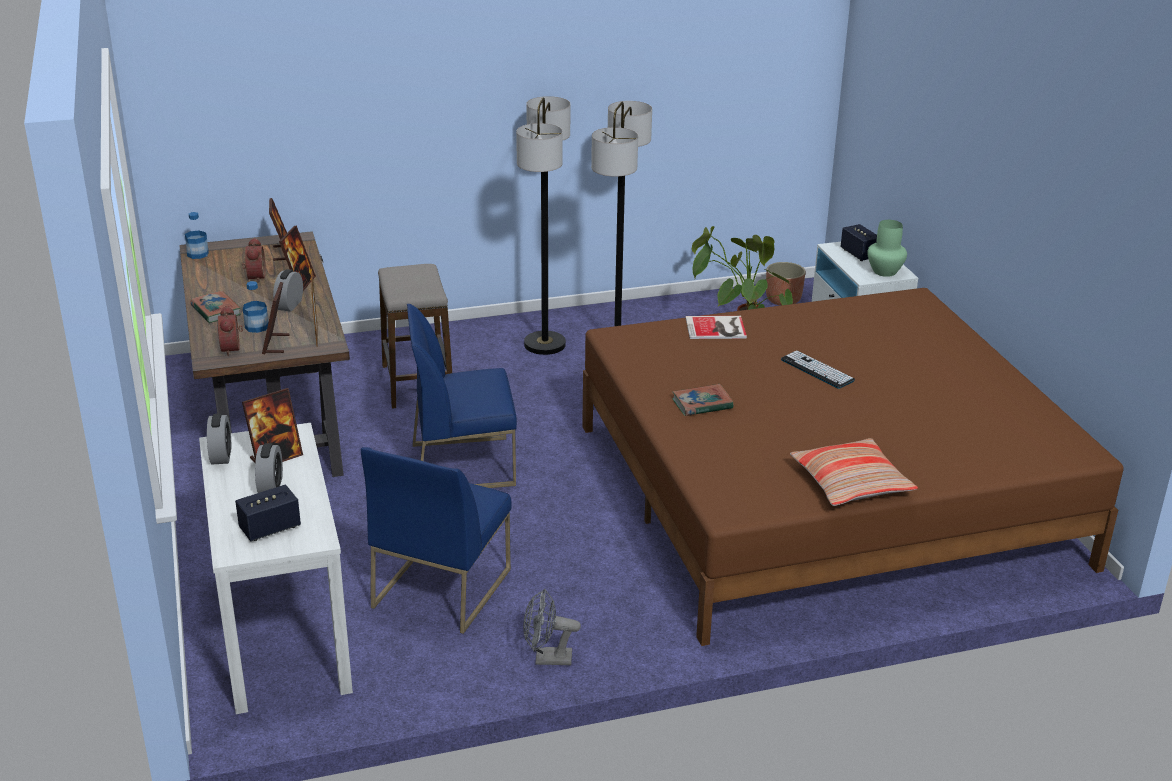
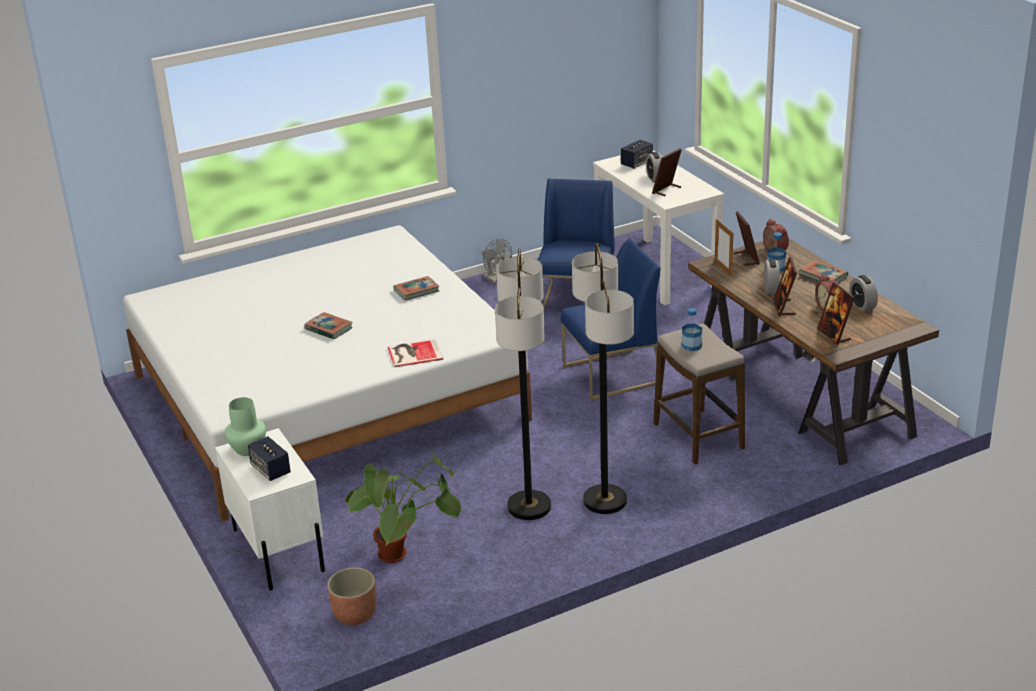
camera: 170 degrees right, 0 degrees up
bottle [185,212,209,259] -> bottle moved to [682,308,702,351]
alarm clock [207,413,231,464] -> alarm clock moved to [849,275,878,312]
grey fan [523,589,581,665] -> grey fan turned 60 degrees clockwise [482,238,512,284]
brown bed [582,288,1124,646] -> white bed [123,225,532,521]
keyboard [781,351,855,389] -> book [304,312,353,339]
pillow [790,438,918,506] -> none

